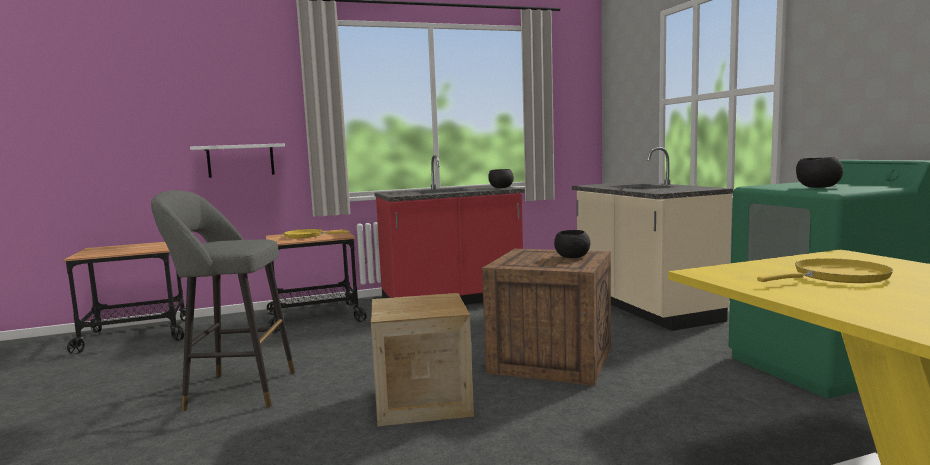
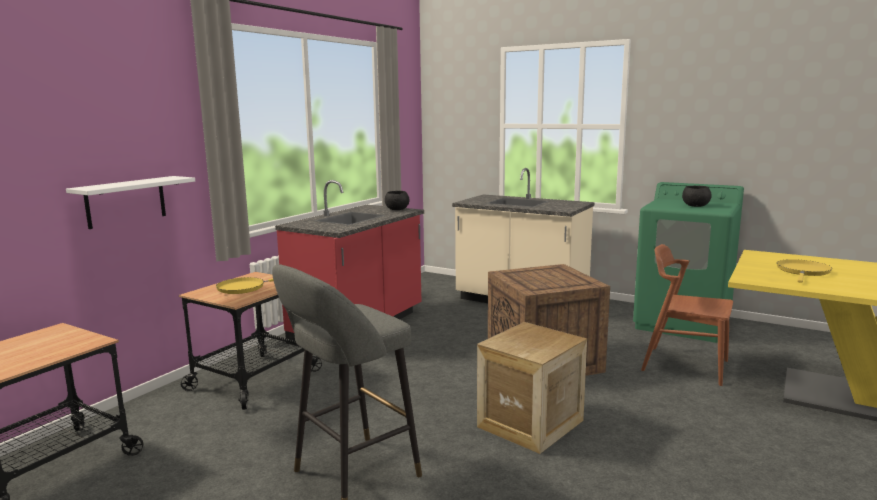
camera: 40 degrees left, 5 degrees up
black bowl [554,230,590,258] -> none
none -> brown chair [641,244,733,386]

